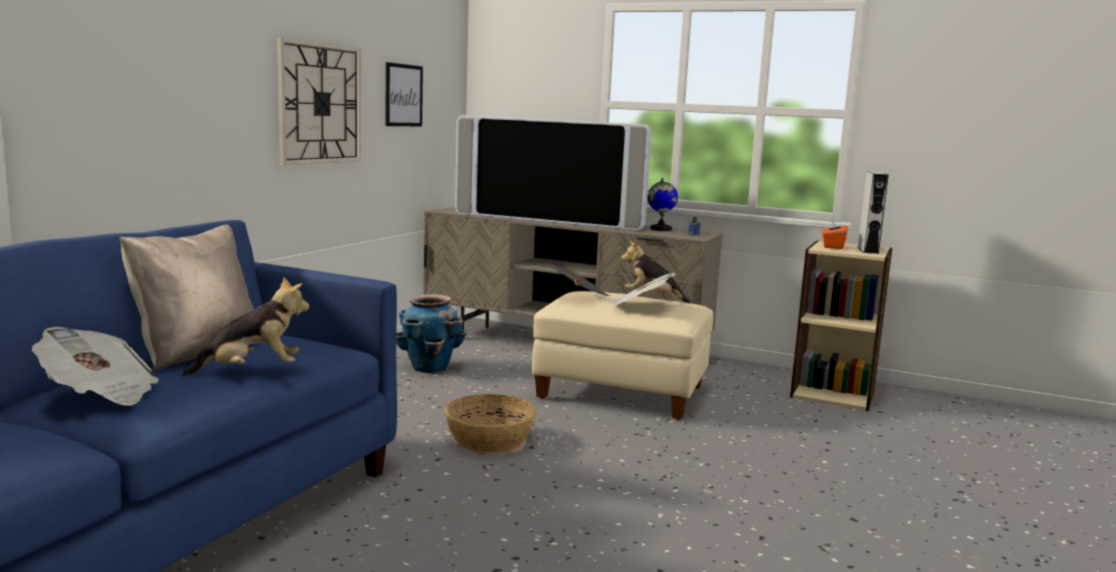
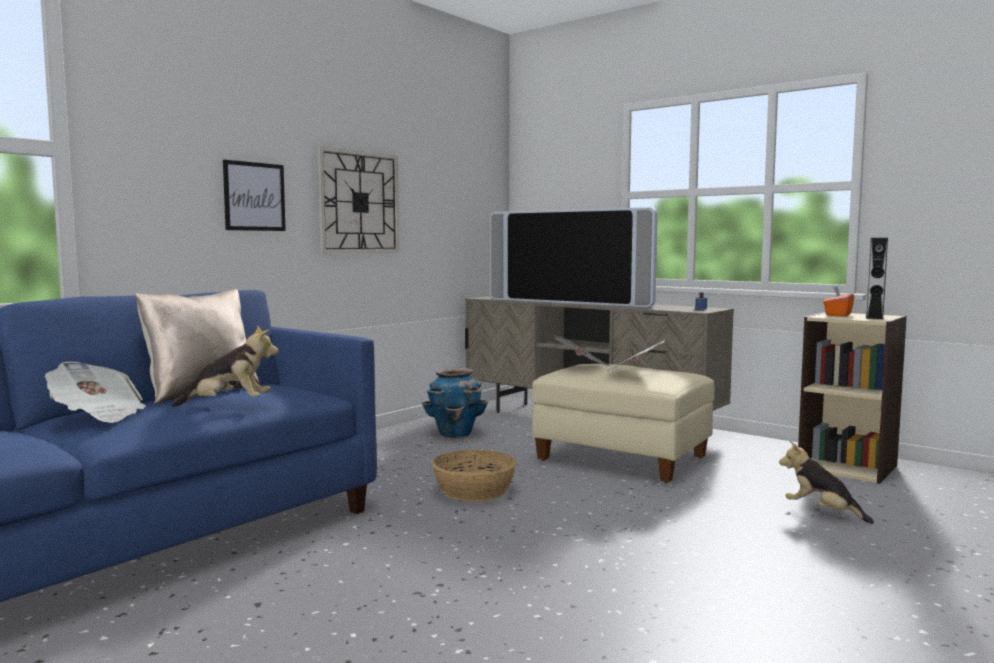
camera: 15 degrees right, 5 degrees down
picture [386,62,423,126] -> picture moved to [223,160,286,231]
plush toy [621,241,691,303] -> plush toy moved to [779,441,874,524]
globe [648,177,678,231] -> none

